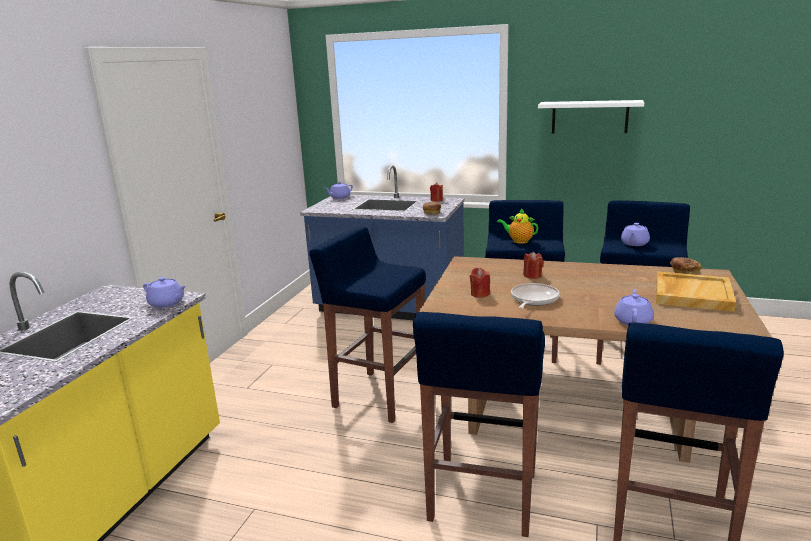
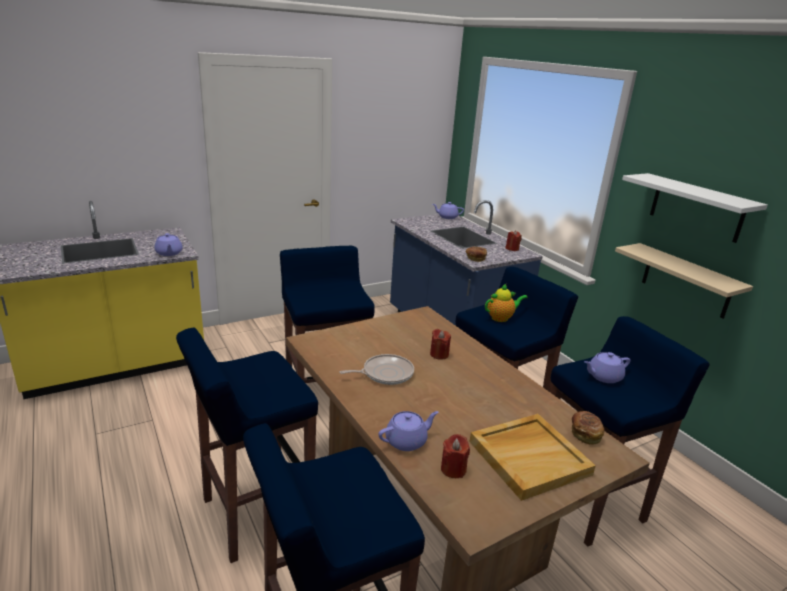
camera: 40 degrees right, 5 degrees up
red candle [470,268,490,298] -> red candle moved to [441,434,470,478]
teapot [497,208,538,244] -> teapot turned 90 degrees clockwise [485,284,528,322]
none -> beige shelf [615,243,753,319]

